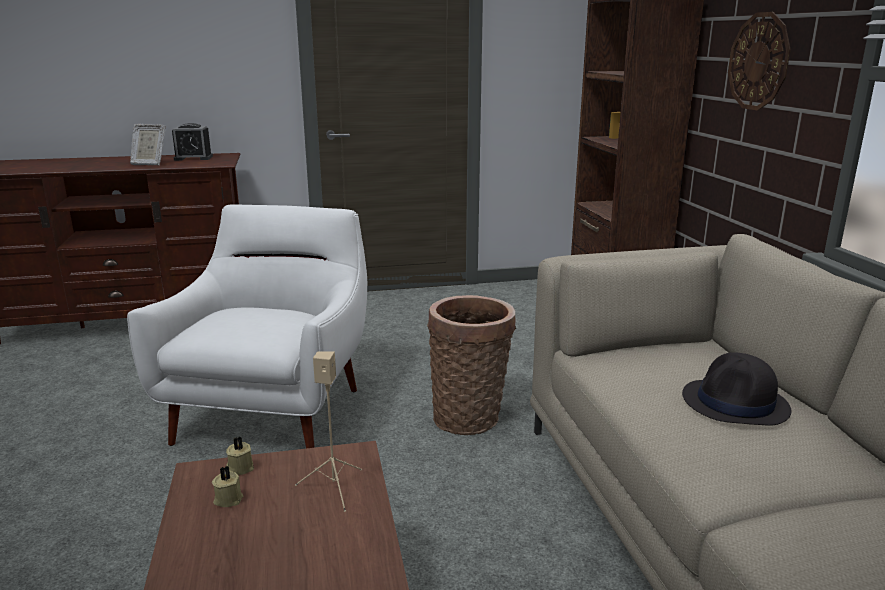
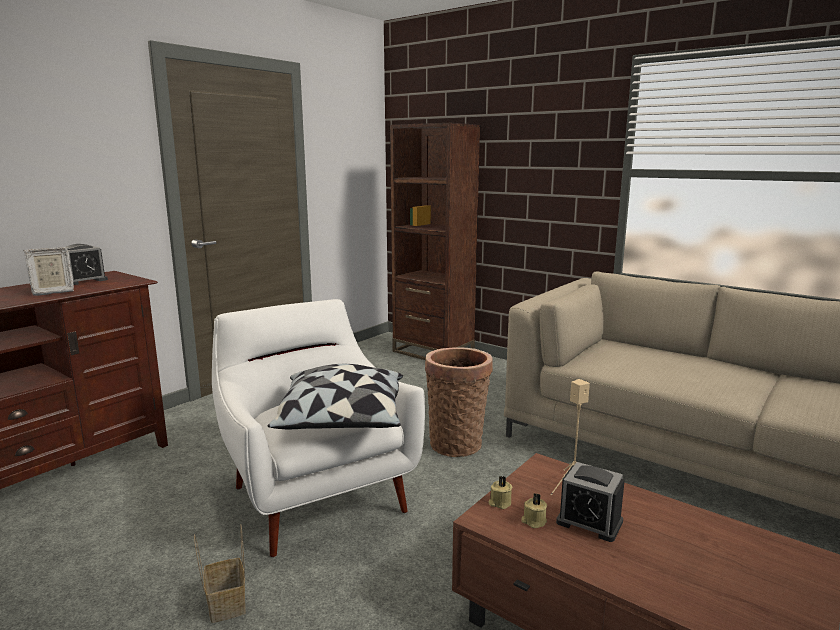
camera: 40 degrees left, 5 degrees down
black hat [682,353,791,426] -> none
wall clock [728,12,791,110] -> none
none -> basket [194,524,246,623]
none -> pillow [268,364,403,429]
none -> alarm clock [556,462,625,542]

